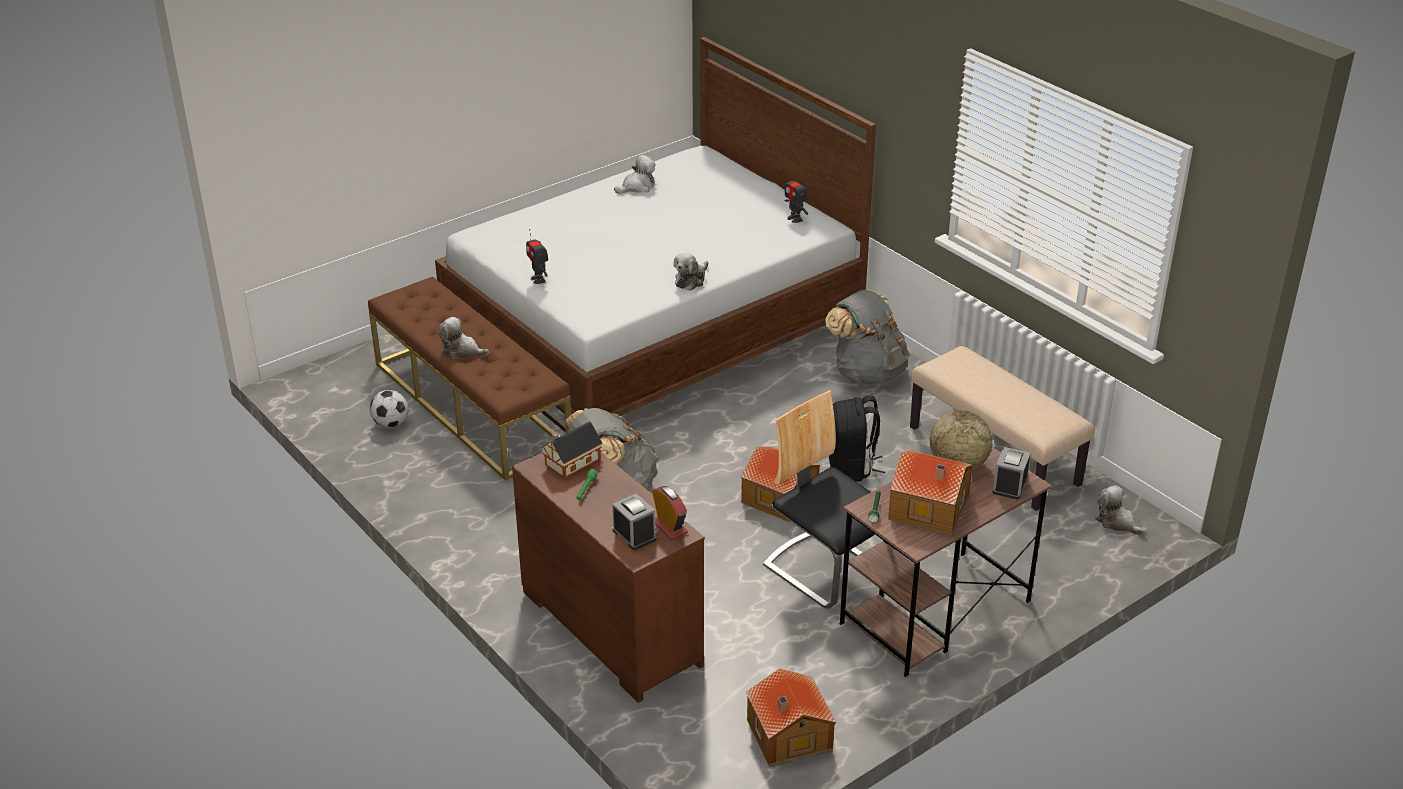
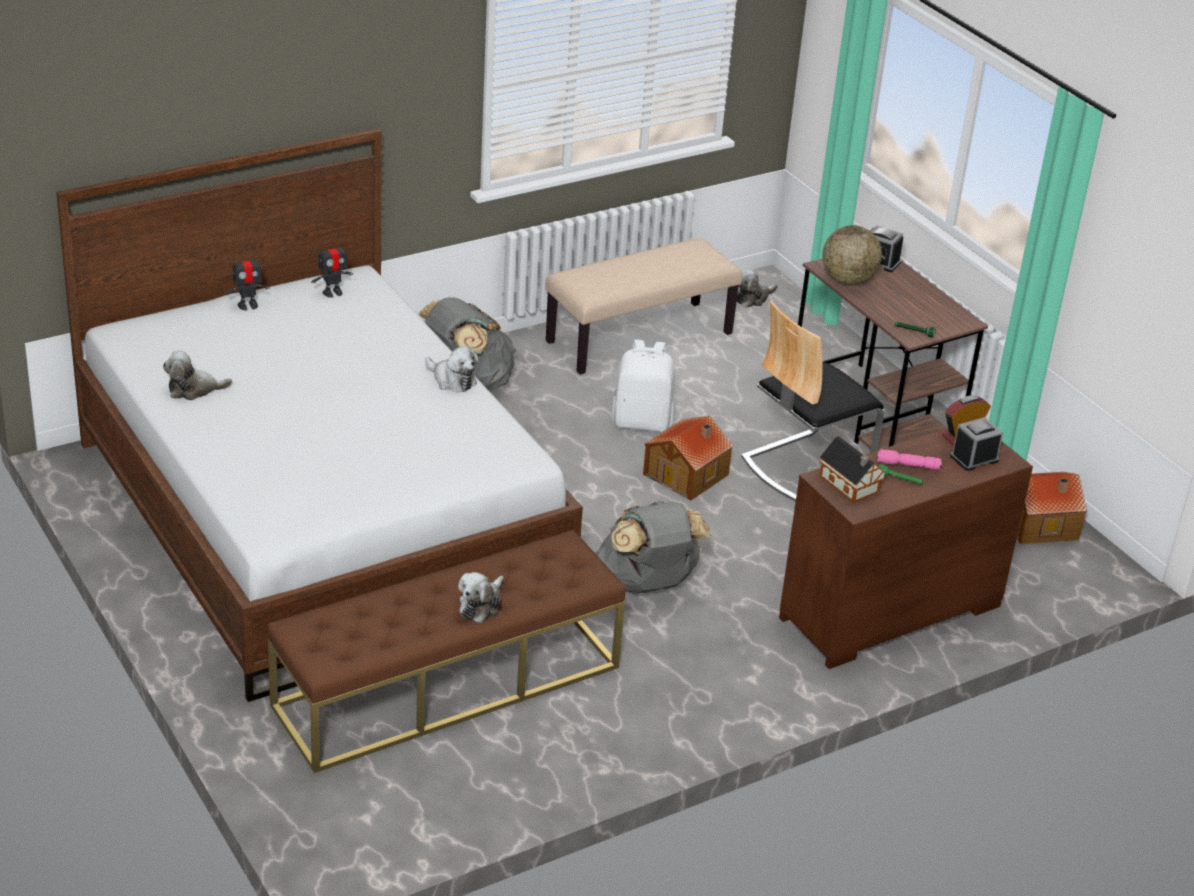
camera: 85 degrees left, 0 degrees up
football [370,390,408,428] -> none
toy robot [526,229,548,284] -> toy robot moved to [225,252,270,310]
plush toy [614,155,656,194] -> plush toy turned 75 degrees counterclockwise [163,350,232,400]
black backpack [829,395,886,481] -> white backpack [612,339,675,432]
toy house [888,450,973,535] -> none
none -> pink flashlight [877,449,942,470]

